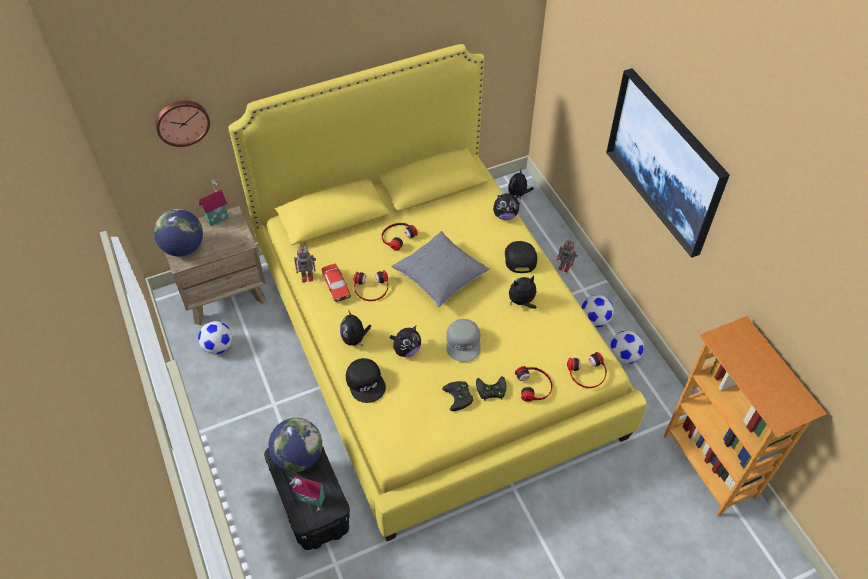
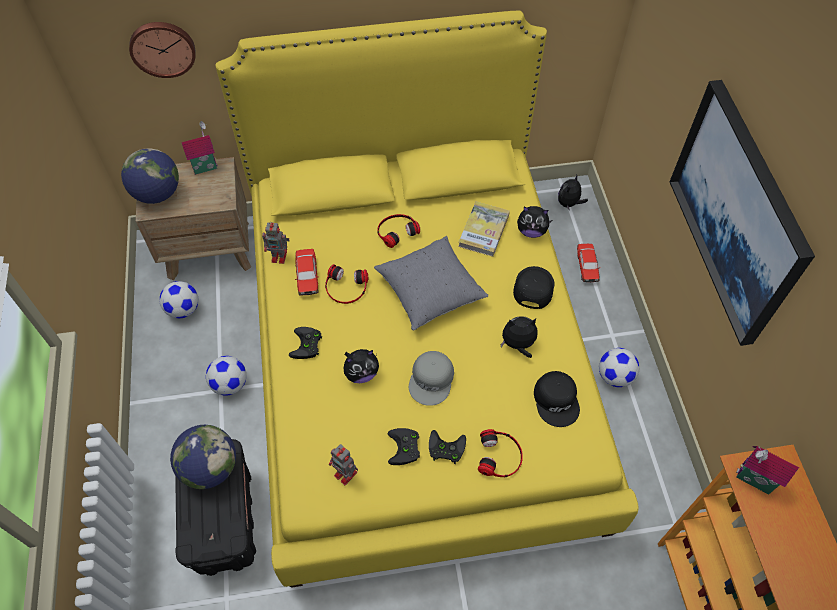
camera: 15 degrees right, 5 degrees up
toy house [289,476,326,507] -> toy house moved to [736,446,799,494]
plush toy [340,311,371,347] -> black game controller [289,327,322,359]
black cap [346,358,386,403] -> black cap moved to [534,371,580,427]
toy robot [557,240,578,272] -> toy robot moved to [329,444,358,485]
headphones [567,352,607,388] -> none
football [610,331,644,364] -> football moved to [206,356,247,396]
none -> book [458,201,510,257]
none -> toy car [577,244,600,282]

